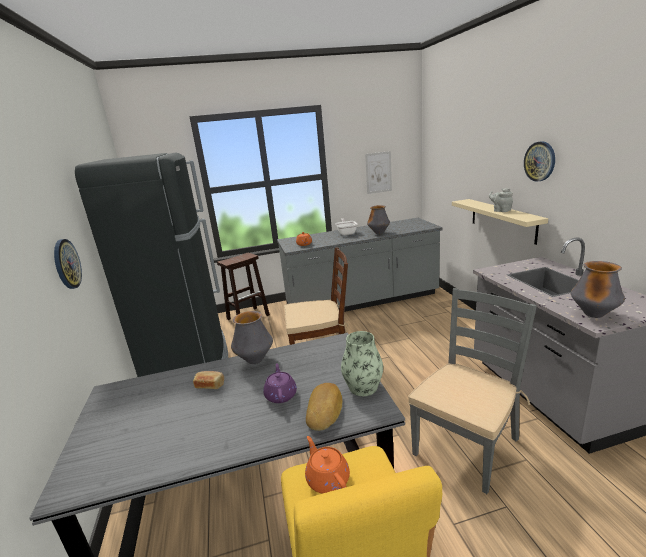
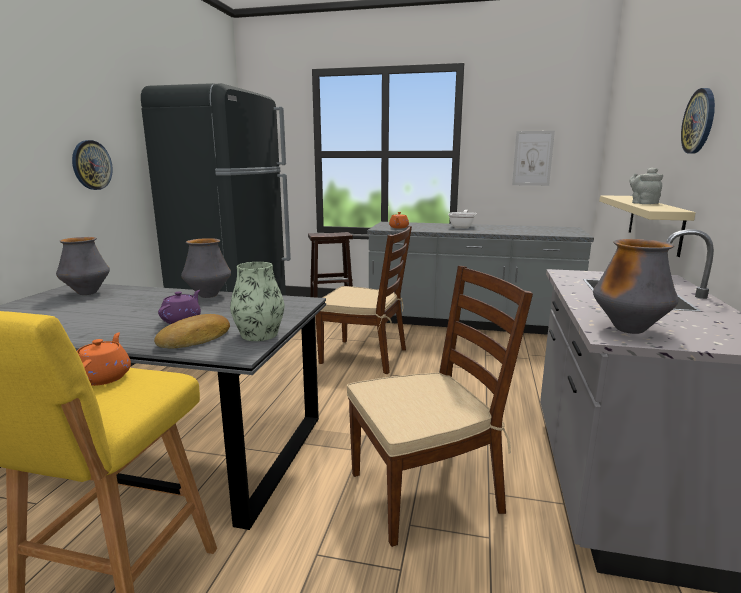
camera: 25 degrees right, 5 degrees down
bread [193,371,224,389] -> none
vase [367,205,390,234] -> vase moved to [56,237,110,295]
grey chair [408,288,537,494] -> brown chair [347,266,533,547]

